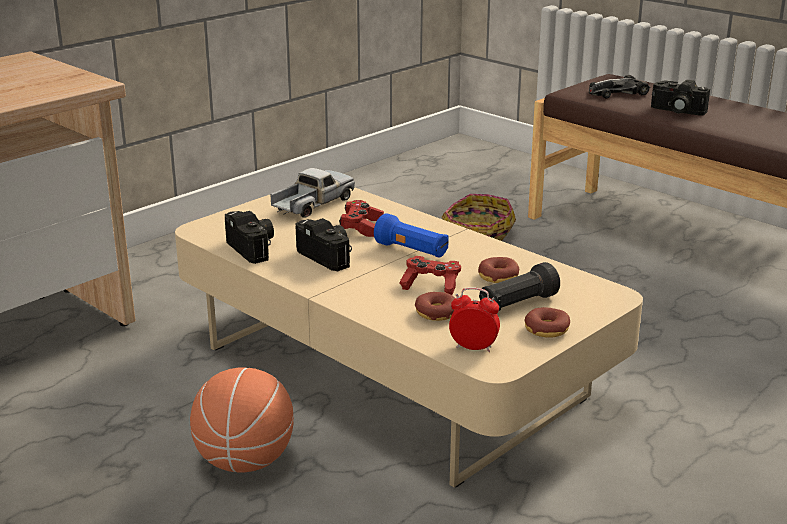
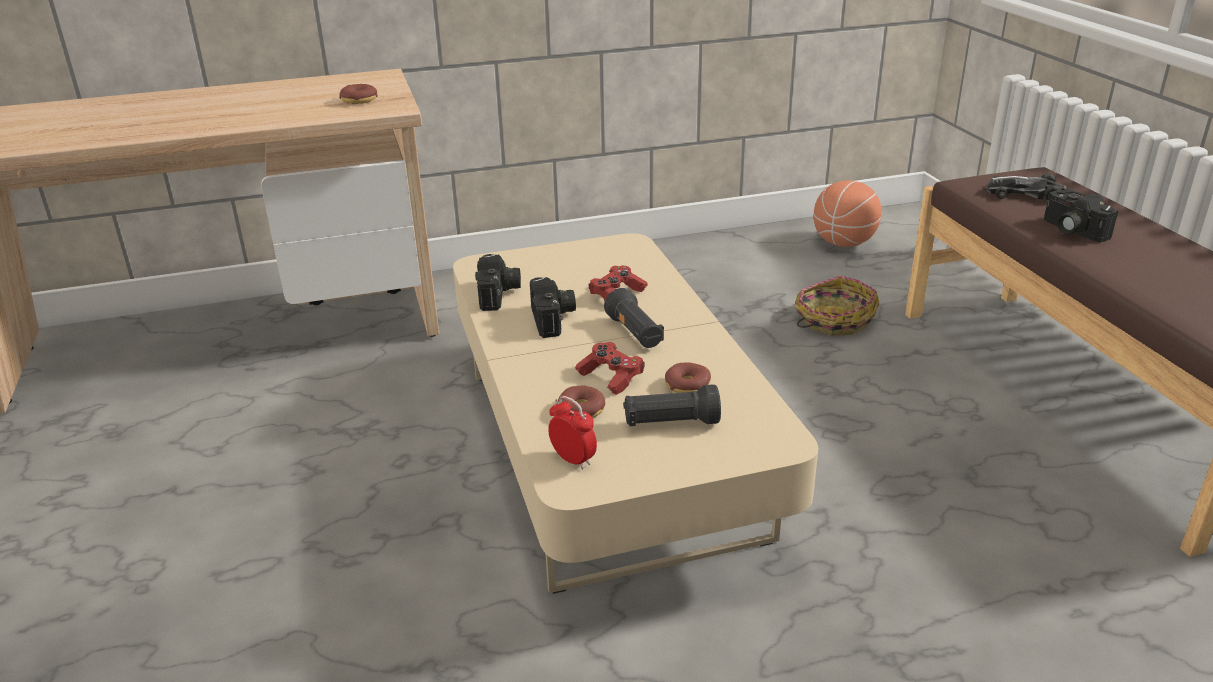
camera: 30 degrees right, 5 degrees up
basketball [190,367,294,473] -> basketball moved to [813,180,882,247]
toy truck [270,168,355,217] -> none
blue flashlight [374,213,449,257] -> black flashlight [604,288,664,348]
donut [524,307,570,338] -> donut moved to [339,84,378,104]

